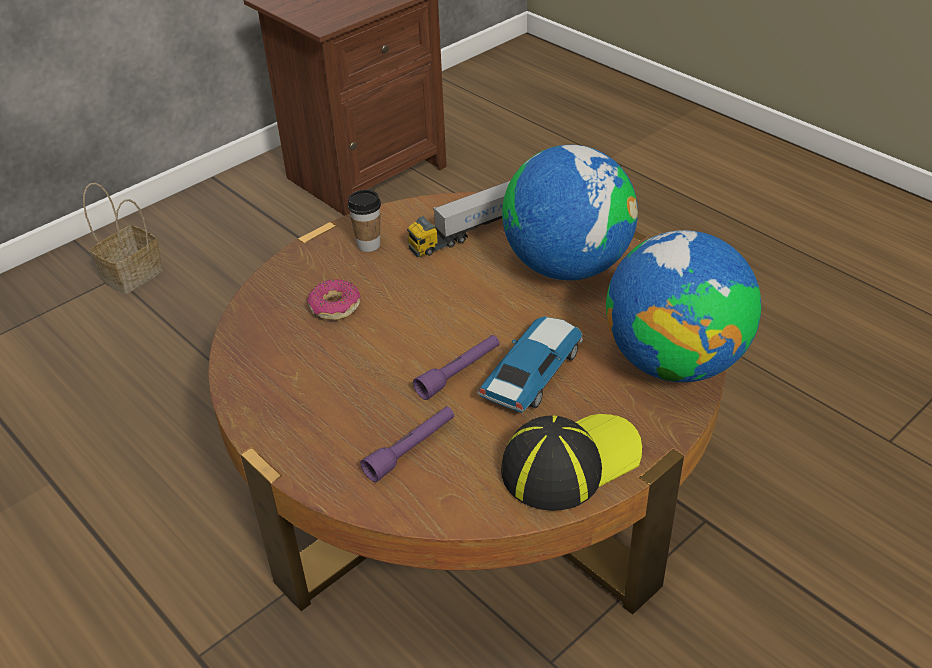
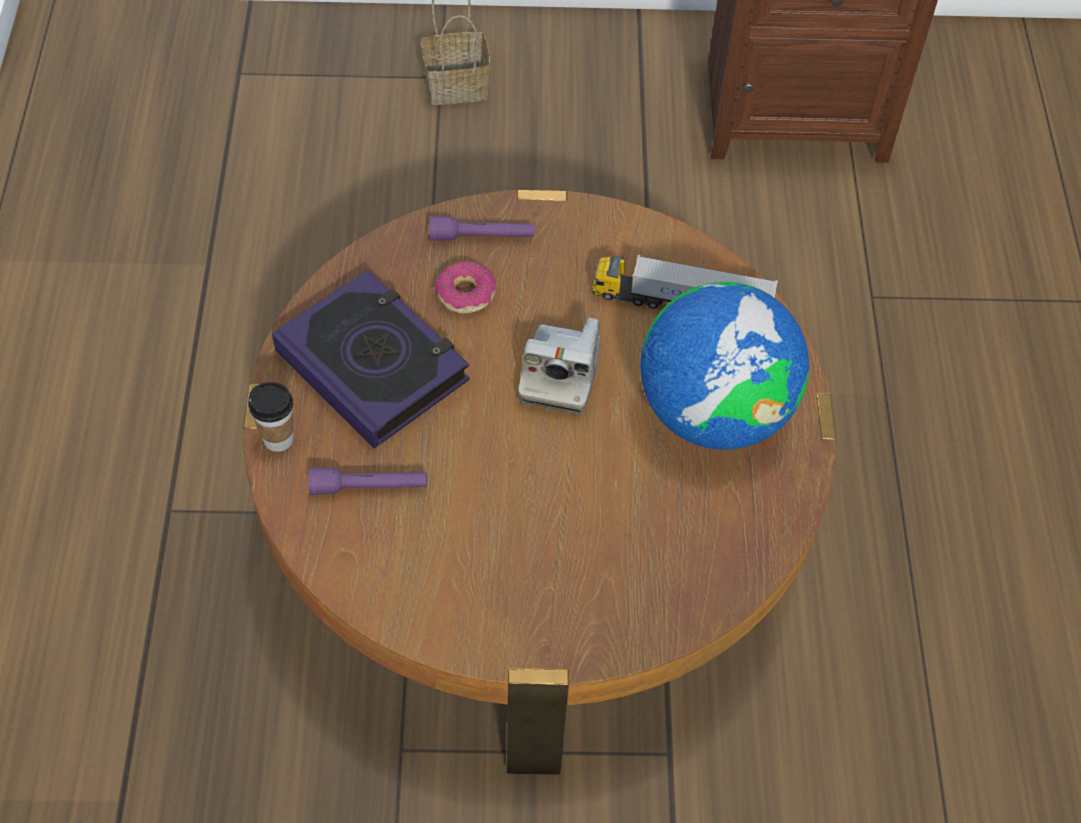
camera: 40 degrees right, 15 degrees up
cup [348,190,381,252] -> cup moved to [248,382,294,452]
purple flashlight [413,335,500,400] -> purple flashlight moved to [429,216,534,241]
toy car [477,316,583,413] -> none
cap [501,414,642,511] -> none
globe [606,230,761,382] -> none
none -> book [272,270,470,448]
none -> camera [518,318,600,414]

